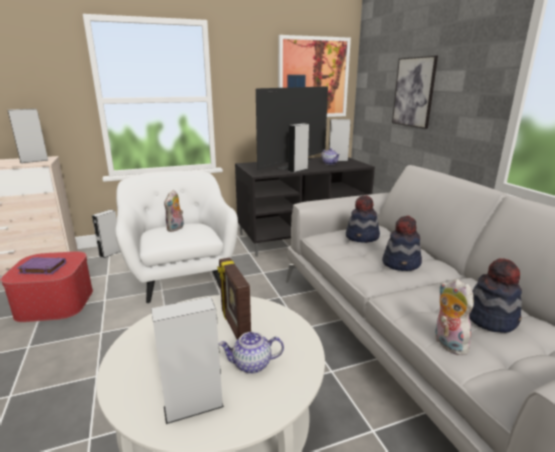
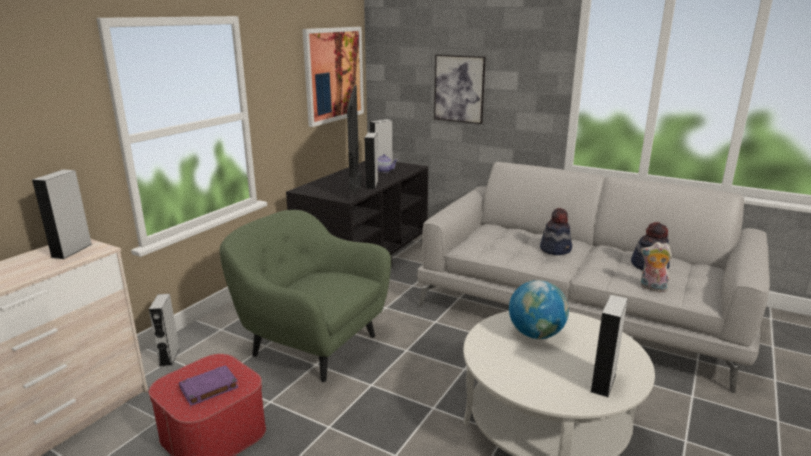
camera: 40 degrees left, 0 degrees up
white armchair [115,170,238,303] -> green armchair [220,210,391,382]
plush toy [164,190,184,232] -> none
picture frame [217,257,251,339] -> globe [509,280,569,339]
teapot [219,332,284,374] -> none
hat [346,195,380,243] -> none

